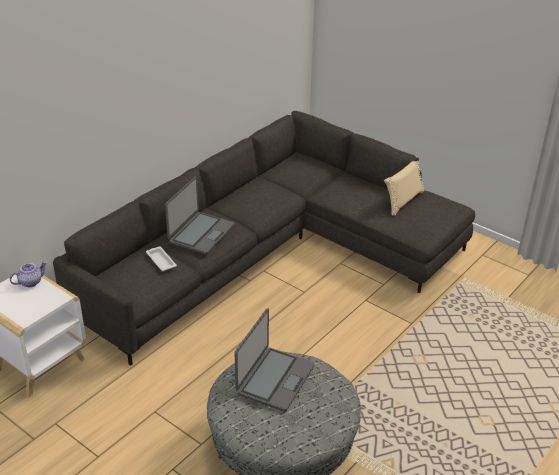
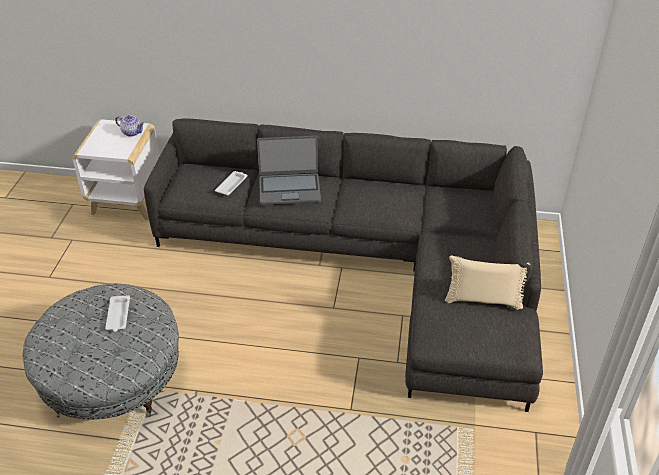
camera: 60 degrees right, 5 degrees up
laptop [235,308,315,412] -> white tray [105,295,130,332]

